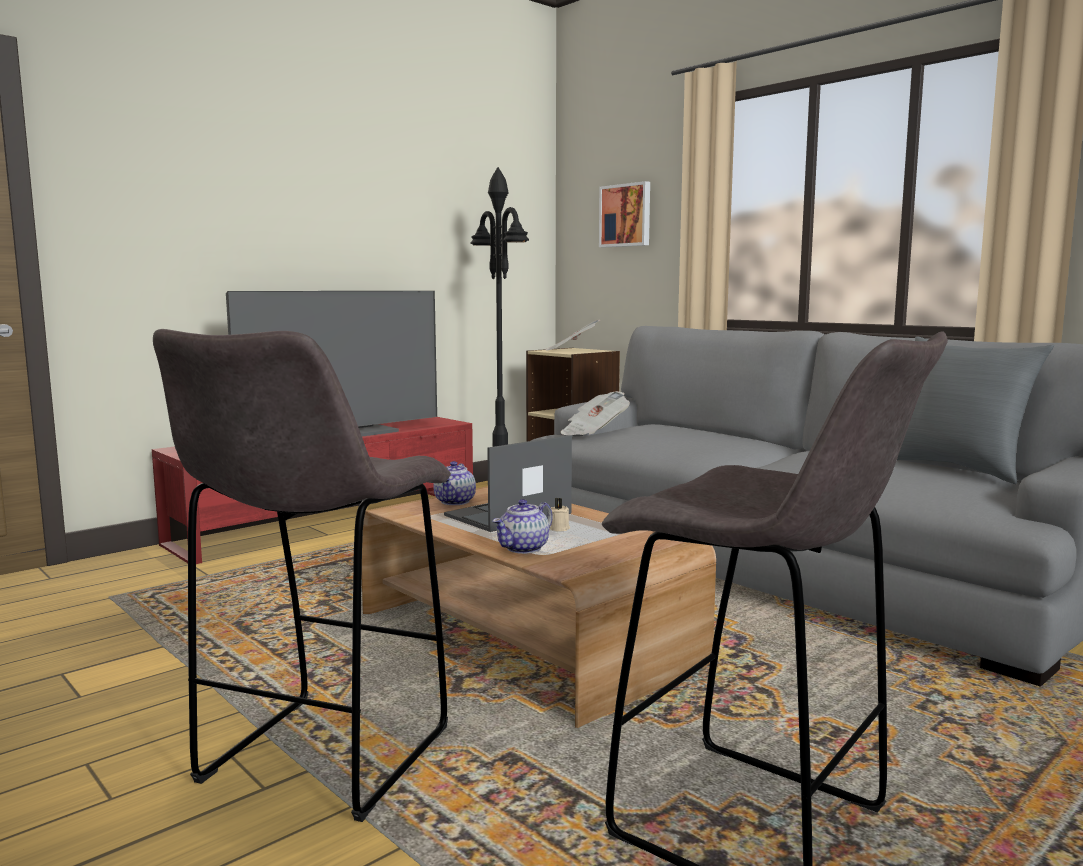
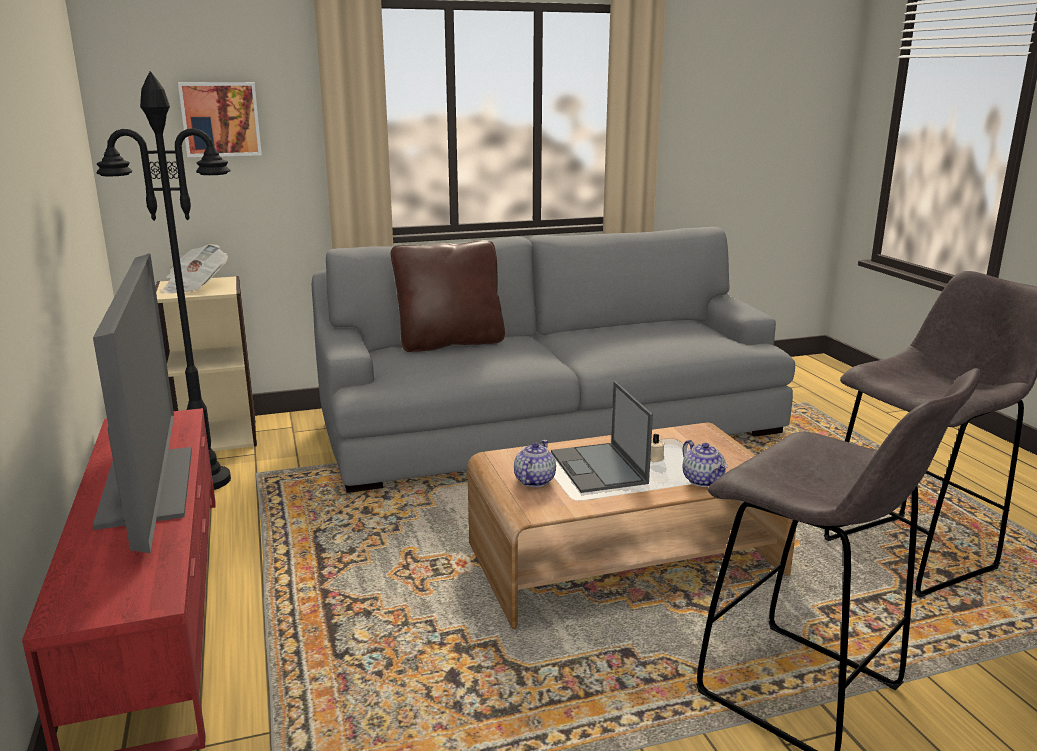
camera: 65 degrees left, 10 degrees up
teapot [433,461,476,505] -> teapot turned 105 degrees counterclockwise [514,440,556,487]
newspaper [560,391,630,435] -> none
grey pillow [897,336,1054,484] -> none
none -> brown pillow [391,240,505,352]

